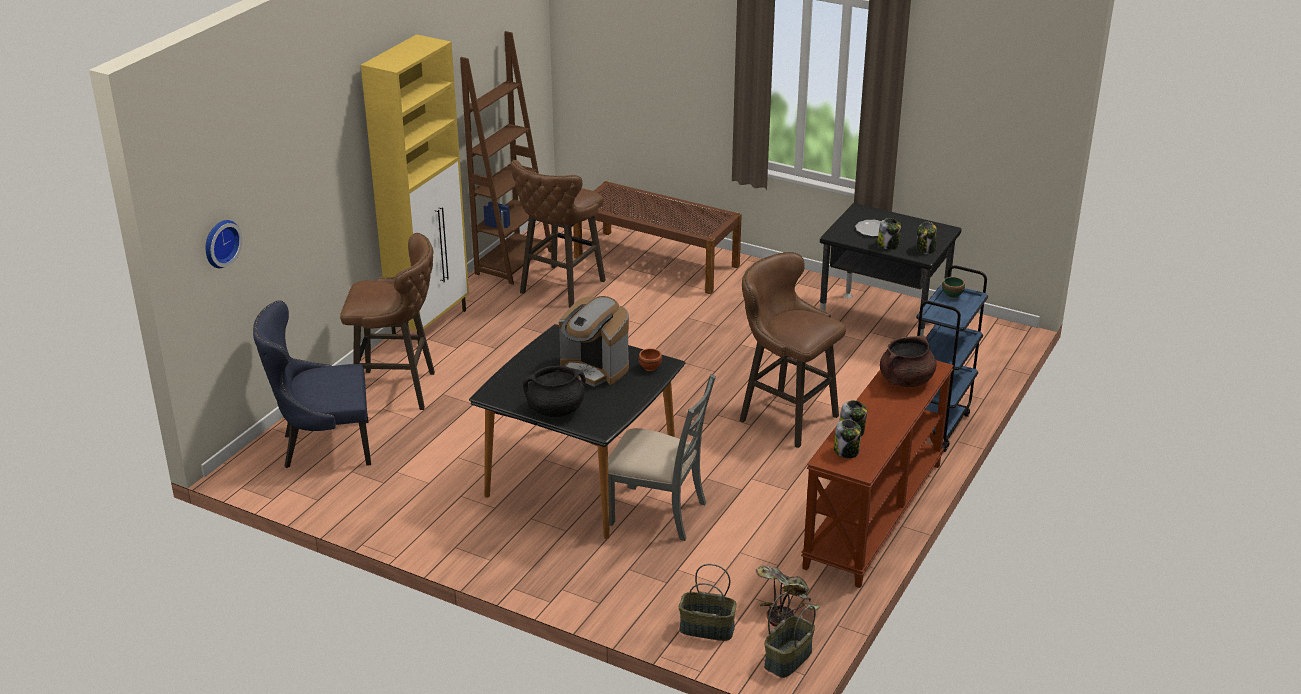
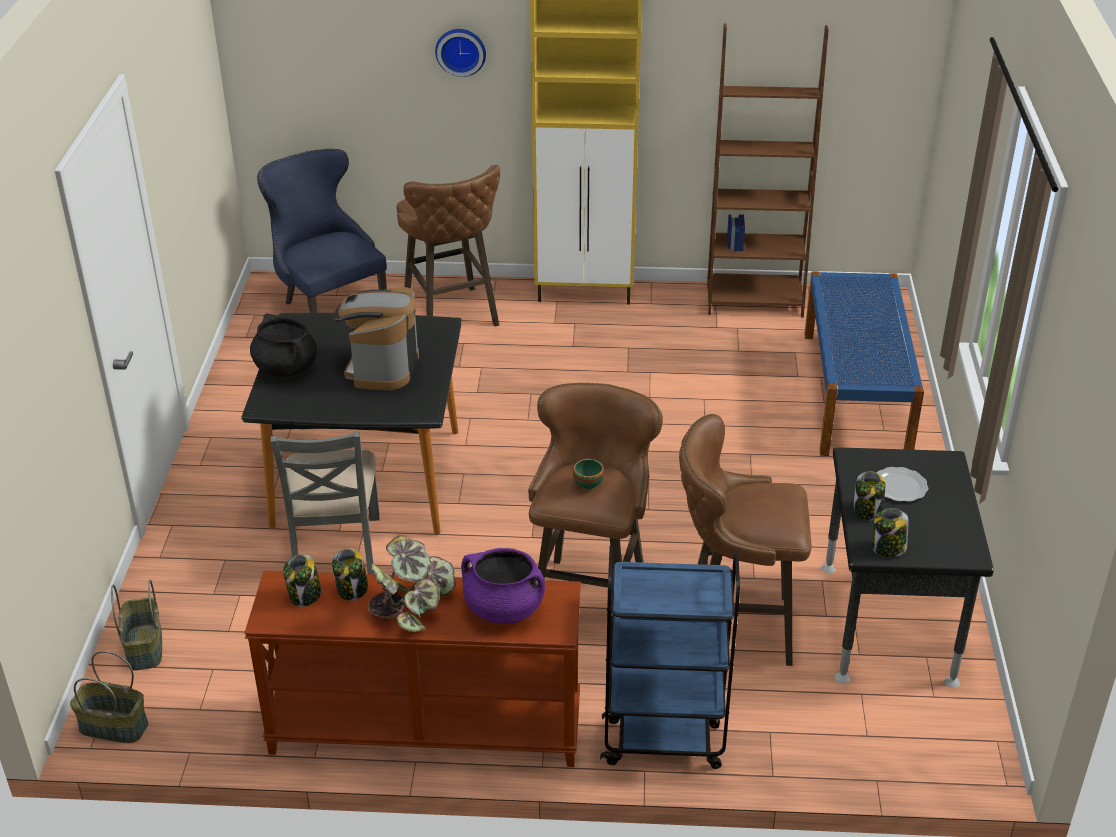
camera: 65 degrees right, 5 degrees up
wall clock [205,220,243,268] -> wall clock moved to [435,29,486,77]
brown stool [510,160,606,308] -> brown stool moved to [679,414,811,666]
brown bench [573,181,742,294] -> blue bench [804,271,924,456]
brown bowl [639,348,662,371] -> none
potted plant [756,565,820,627] -> potted plant moved to [367,535,456,632]
brown cooking pot [880,336,937,387] -> purple cooking pot [461,548,545,624]
green bowl [942,277,965,298] -> green bowl moved to [573,459,604,490]

